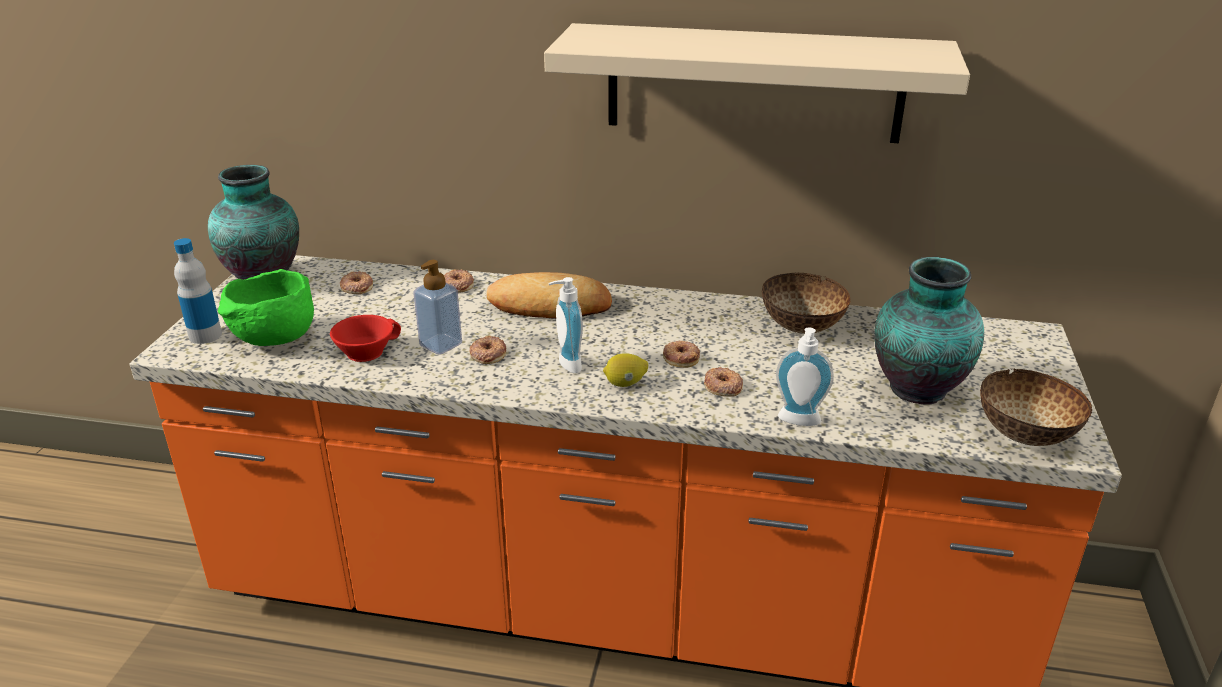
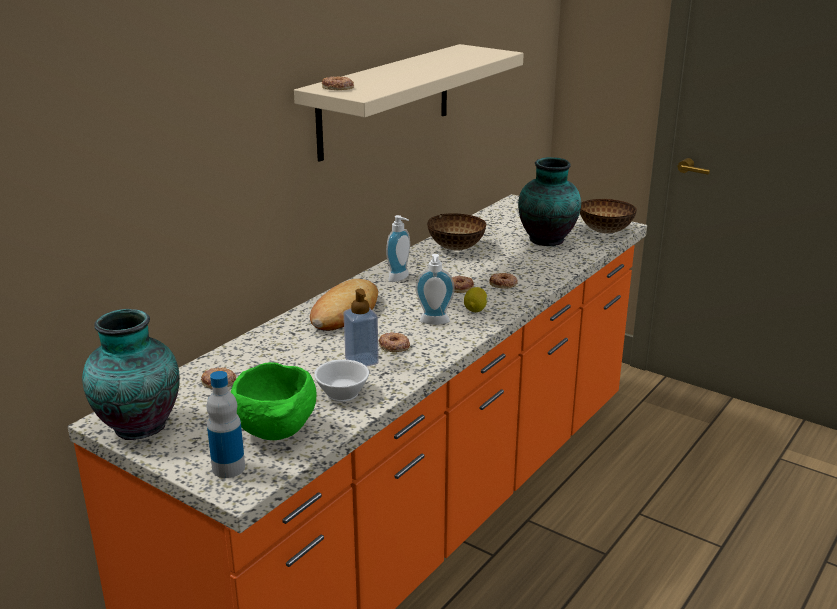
camera: 65 degrees left, 5 degrees down
red cup [330,315,401,362] -> white cup [314,360,369,402]
donut [444,269,474,293] -> donut moved to [322,76,354,90]
soap dispenser [776,327,834,426] -> soap dispenser moved to [386,215,410,282]

